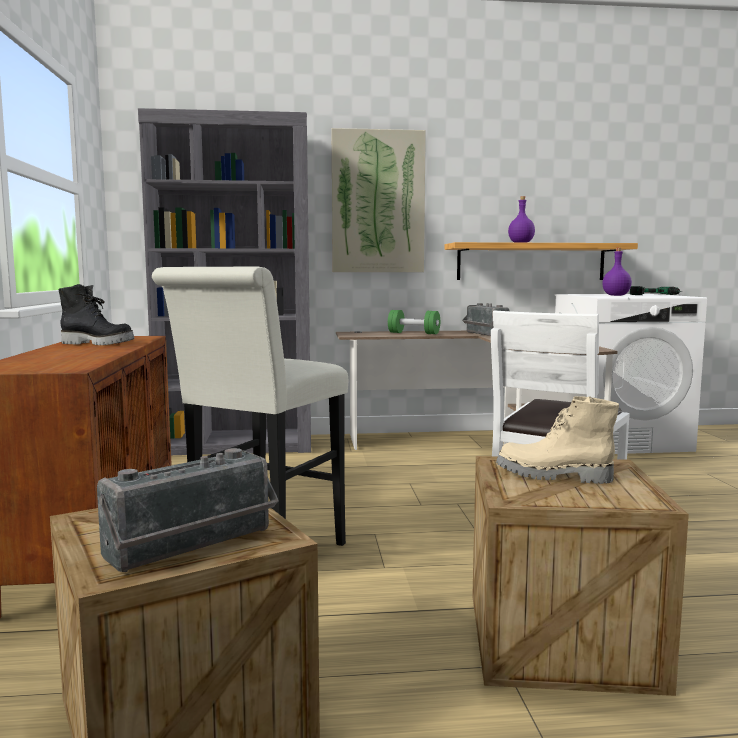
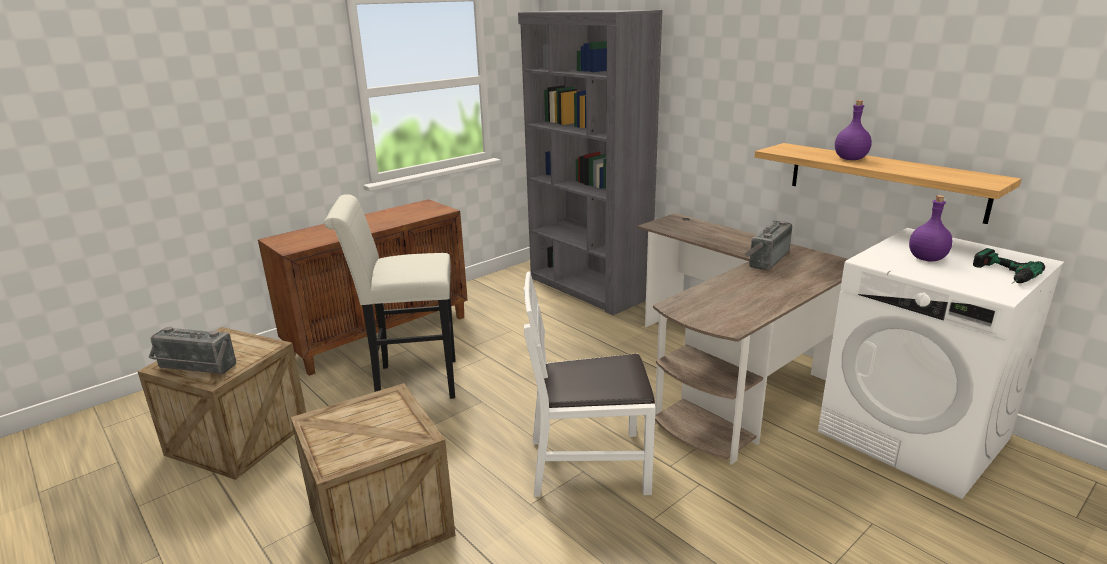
camera: 55 degrees right, 15 degrees up
black boot [58,284,135,345] -> none
picture [331,128,426,272] -> none
green dumbbell [388,310,440,334] -> none
beige boot [496,396,619,484] -> none

